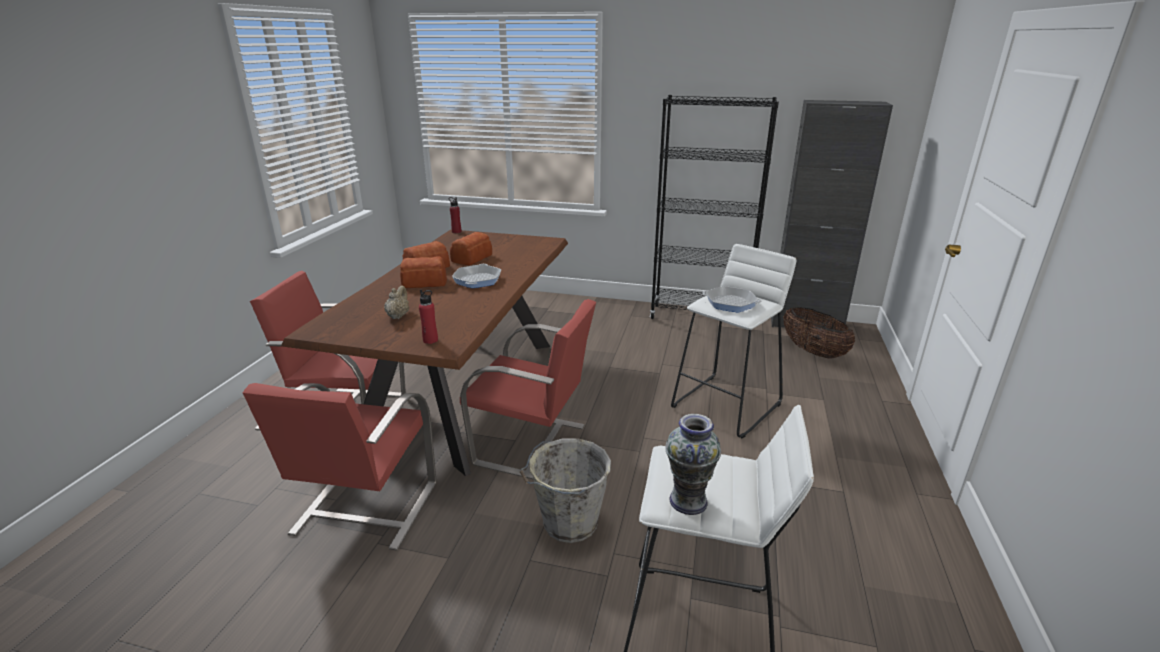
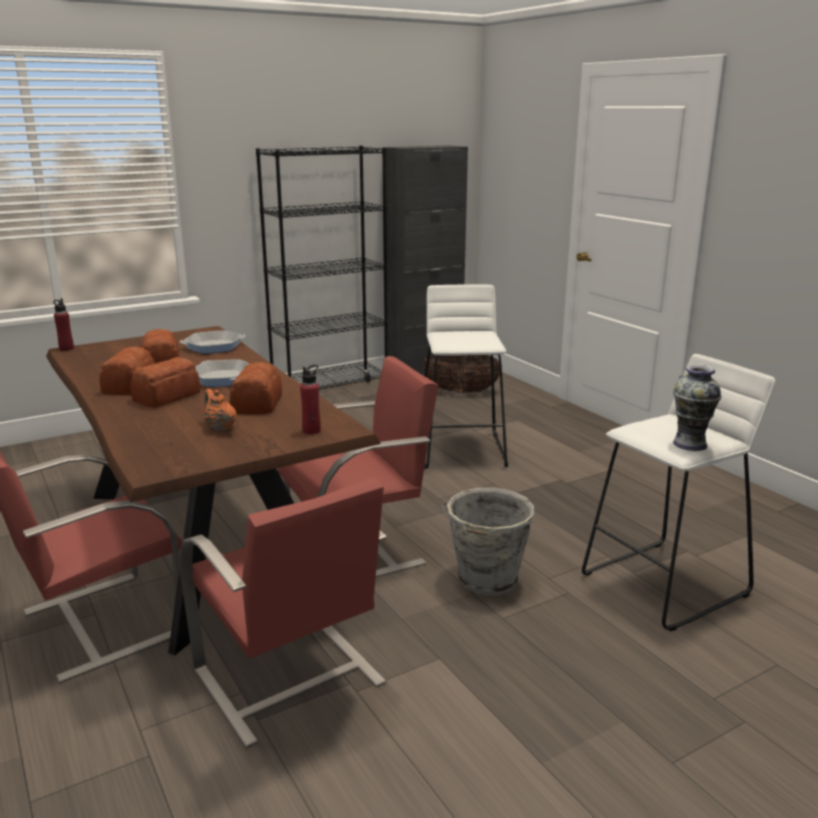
camera: 45 degrees left, 5 degrees down
beige teapot [384,286,409,319] -> orange teapot [204,389,237,431]
frying pan [703,286,762,313] -> frying pan moved to [180,330,245,354]
none -> bread [230,362,282,414]

